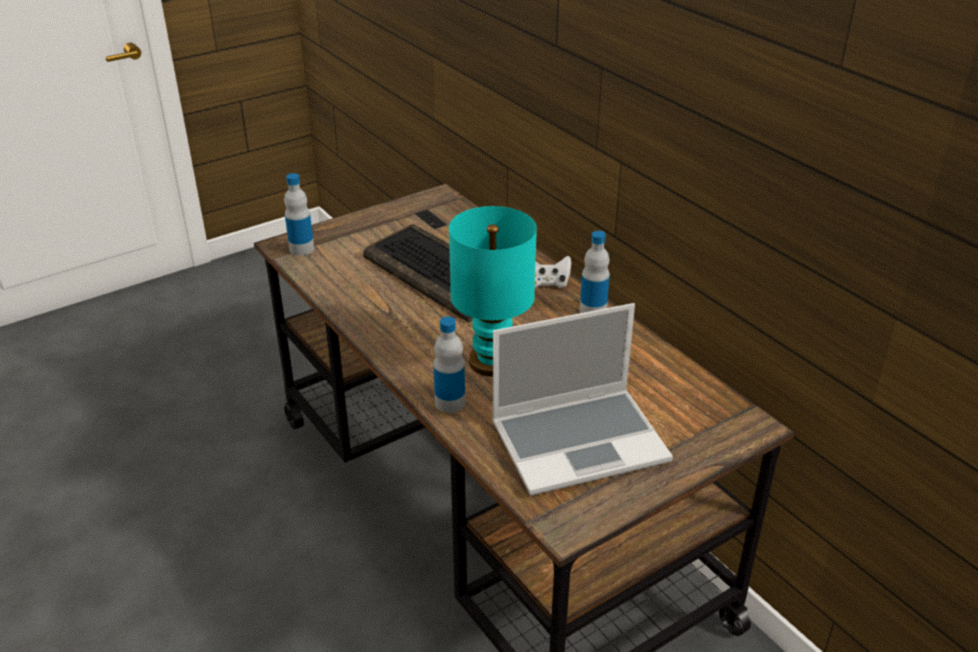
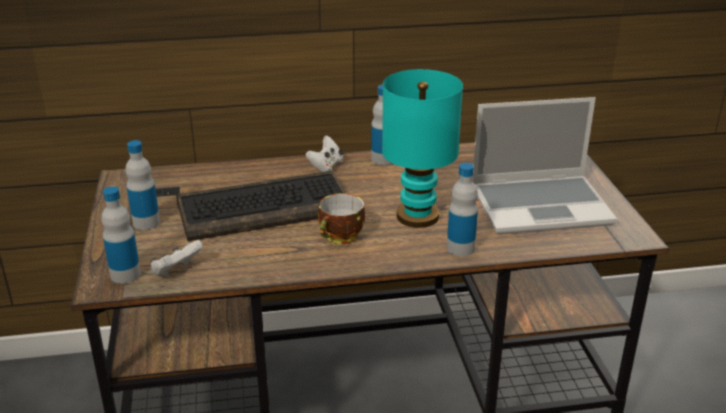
camera: 65 degrees left, 5 degrees down
laptop [492,303,673,495] -> laptop turned 75 degrees clockwise [472,97,617,234]
none -> bottle [125,140,160,230]
none -> white game controller [150,240,203,277]
none -> cup [318,193,365,244]

